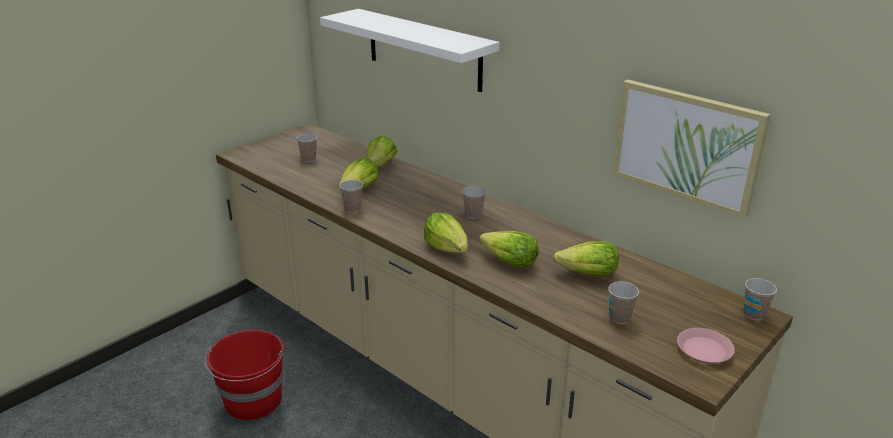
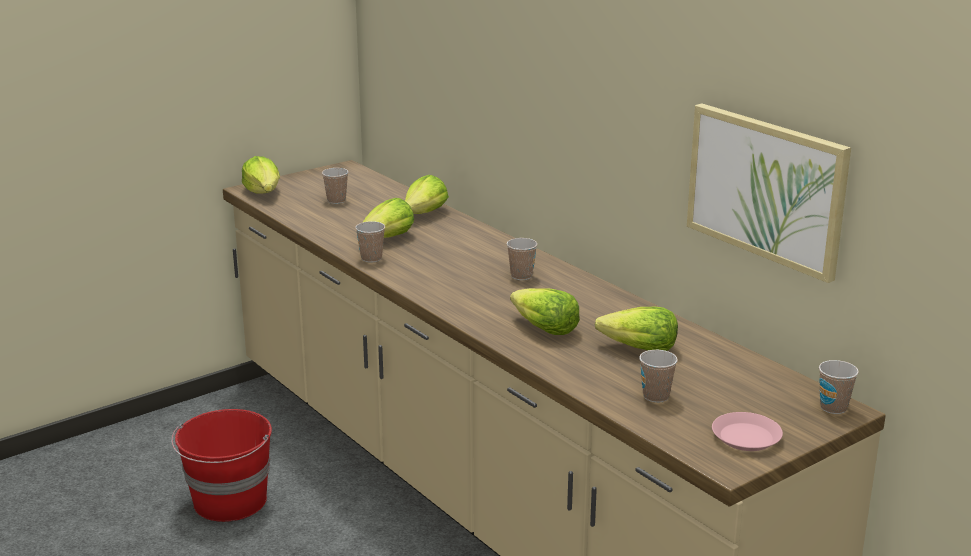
camera: 10 degrees right, 5 degrees down
white shelf [320,9,500,92] -> none
lettuce [424,213,468,253] -> lettuce moved to [242,156,280,194]

